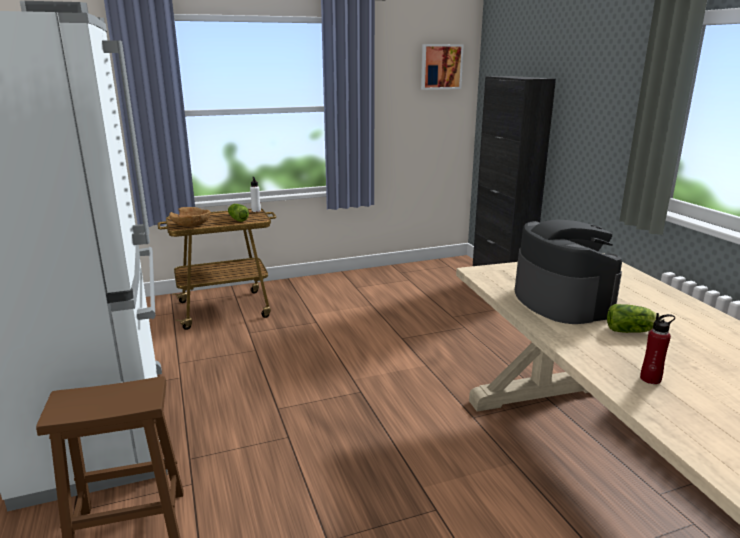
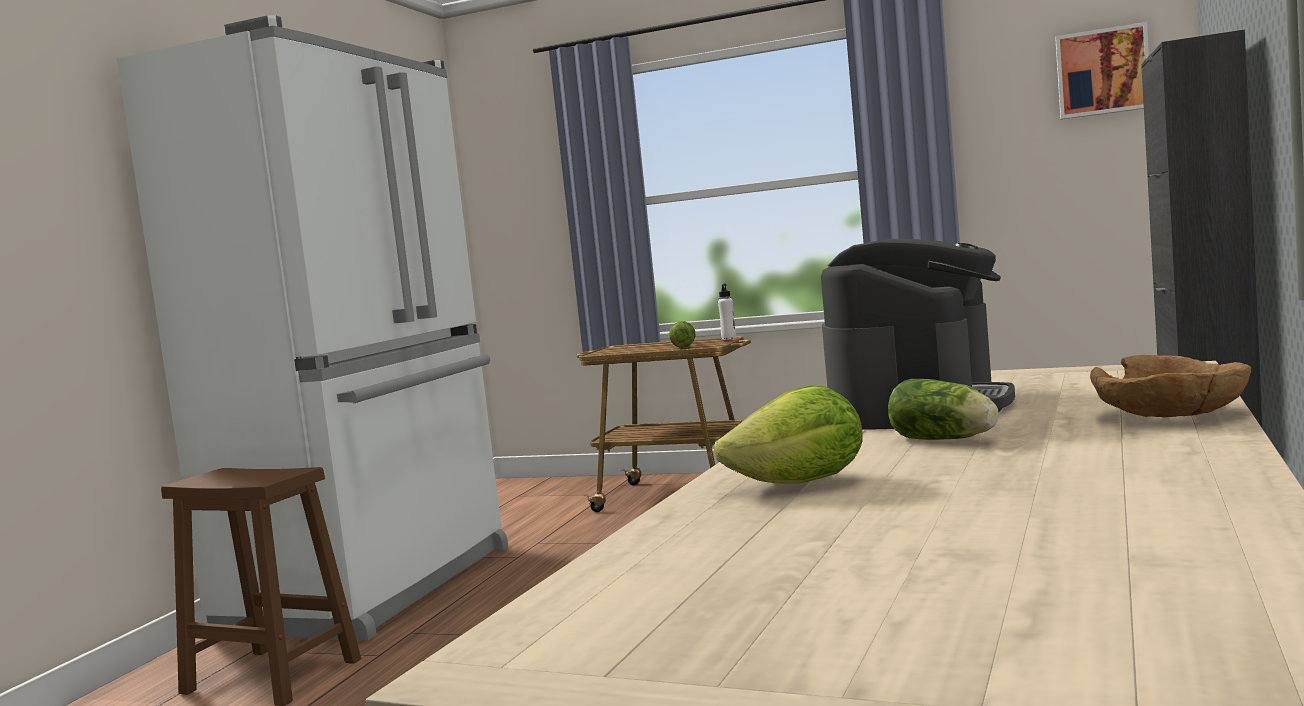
camera: 40 degrees right, 15 degrees down
brown bowl [169,207,211,226] -> brown bowl moved to [1090,355,1251,417]
red bottle [640,313,675,384] -> lettuce [714,385,863,484]

